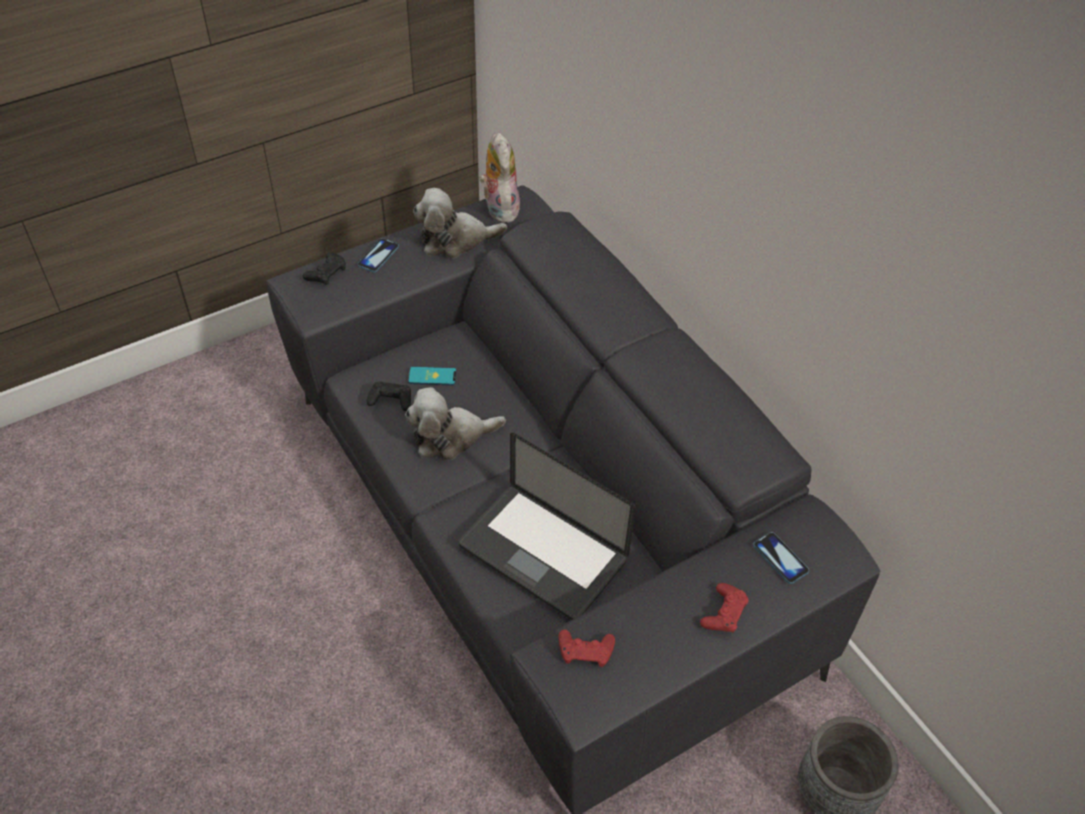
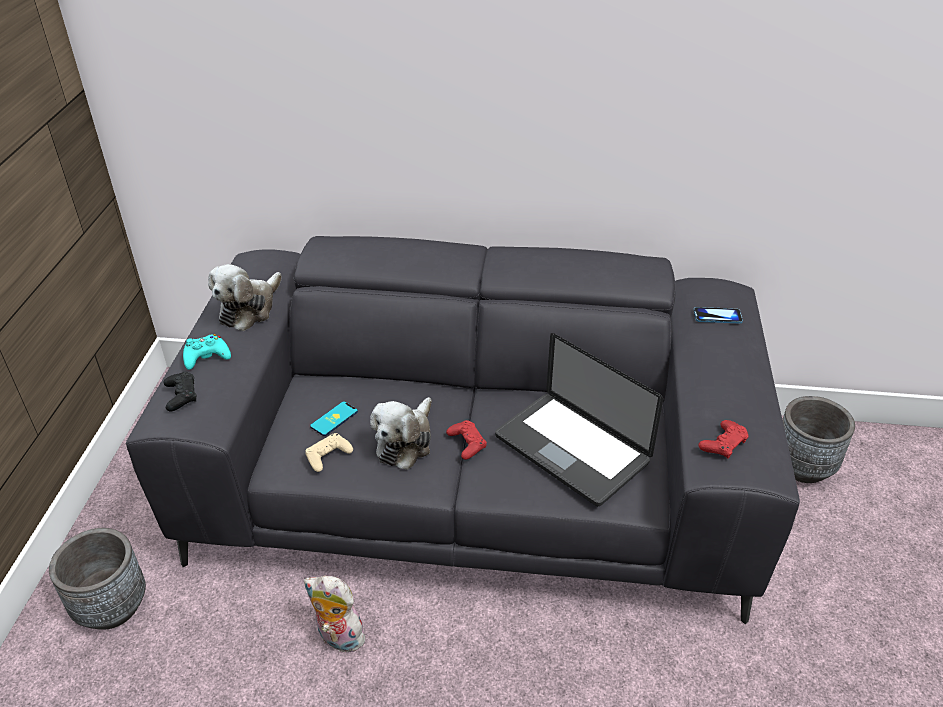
camera: 50 degrees left, 10 degrees down
phone [357,238,399,272] -> turquoise game controller [183,334,231,370]
black game controller [366,381,411,411] -> beige game controller [305,433,353,472]
laptop [459,432,636,620] -> laptop turned 60 degrees clockwise [495,333,663,506]
plush toy [479,133,520,223] -> plush toy moved to [304,575,365,653]
red game controller [700,583,749,633] -> red game controller moved to [446,420,487,460]
none -> grey planter [49,528,146,629]

